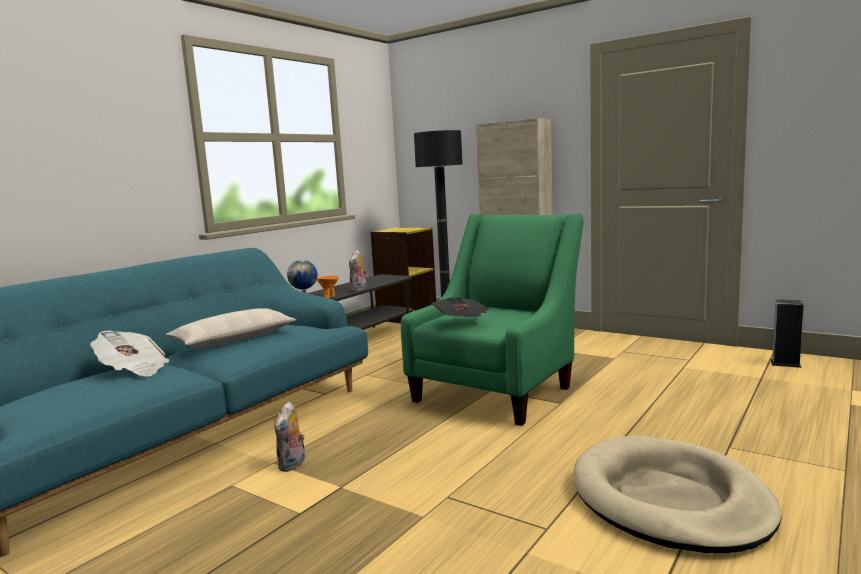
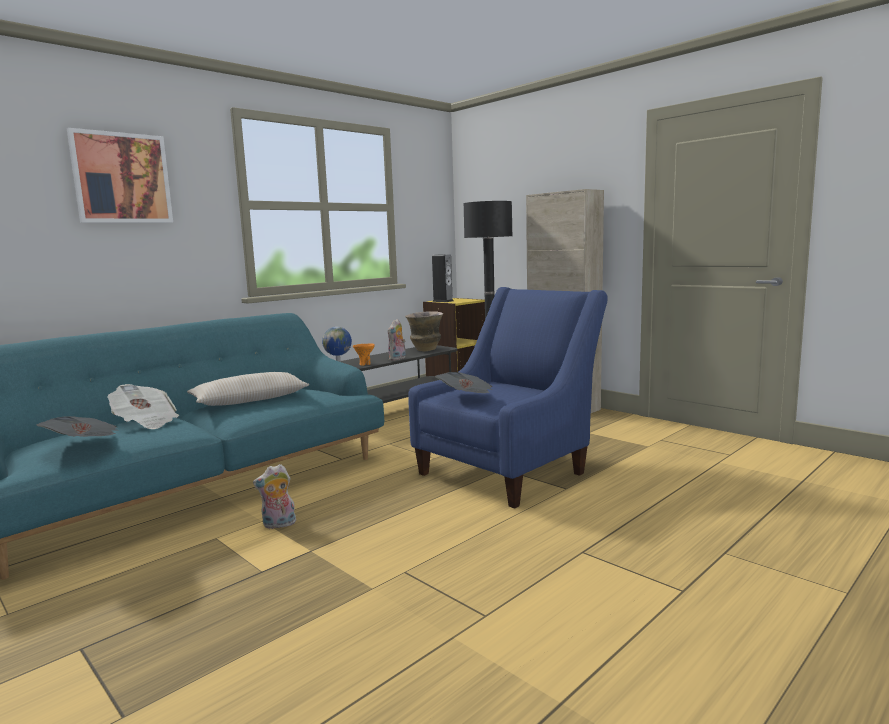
camera: 10 degrees right, 0 degrees up
plush toy [274,401,305,472] -> plush toy turned 45 degrees clockwise [253,464,296,529]
green armchair [401,213,584,426] -> blue armchair [408,287,608,509]
beige dog bed [573,435,782,553] -> none
speaker [771,300,803,368] -> speaker moved to [432,254,454,302]
none -> newspaper [36,416,118,437]
none -> picture [67,128,173,223]
none -> vase [405,311,443,351]

